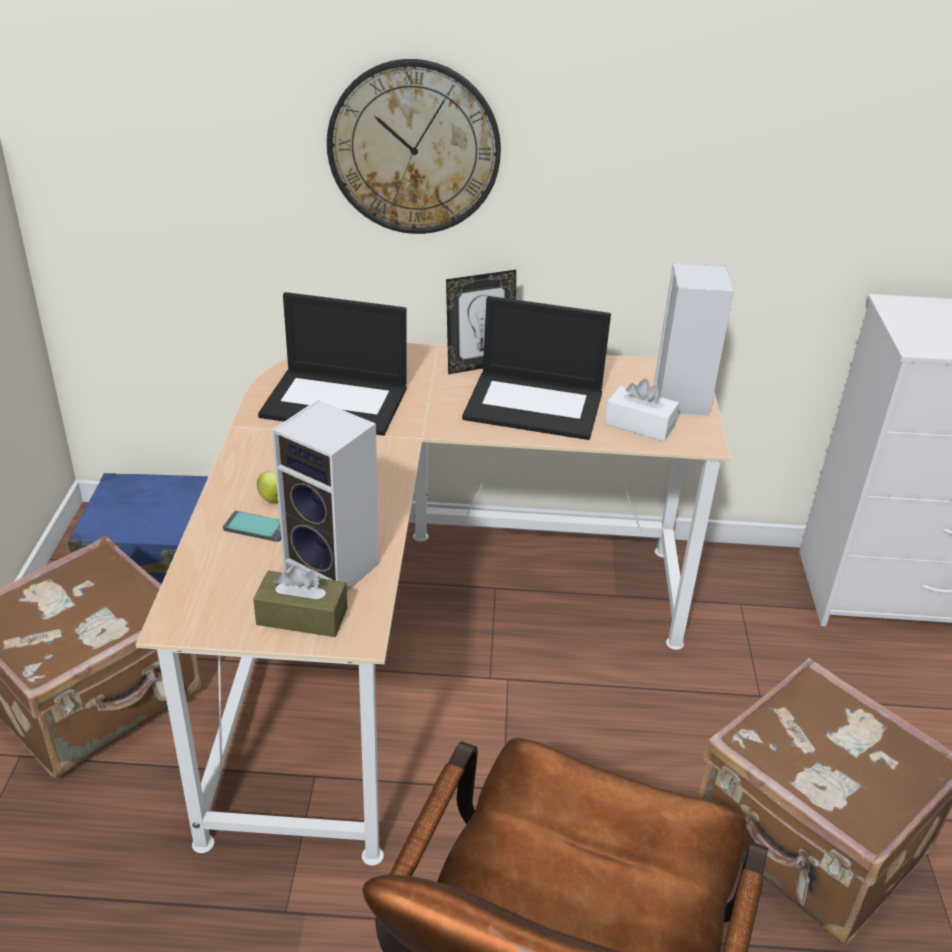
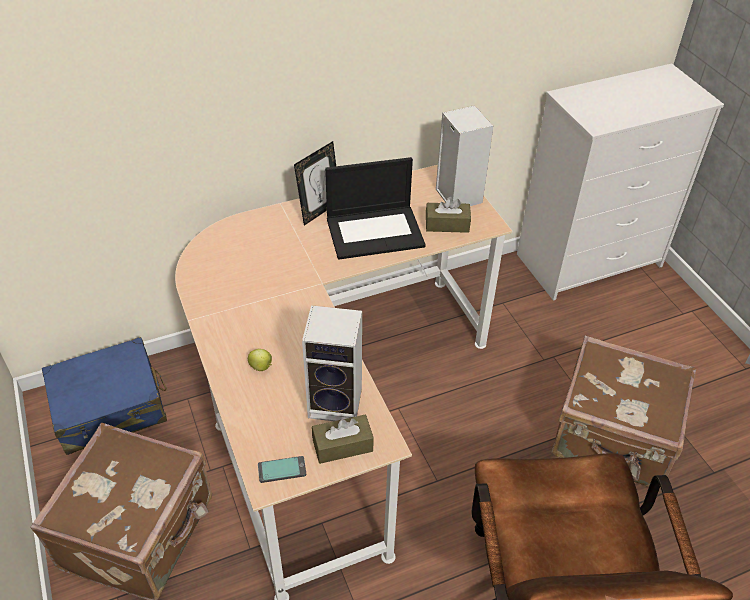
camera: 25 degrees left, 10 degrees up
phone [223,511,281,542] -> phone moved to [258,456,306,483]
laptop [258,292,407,436] -> none
wall clock [327,59,501,234] -> none
white tissue box [605,379,679,442] -> brown tissue box [426,197,471,233]

